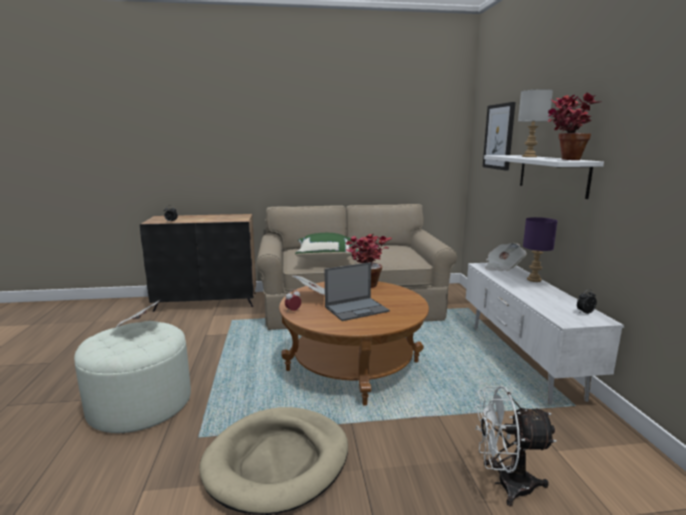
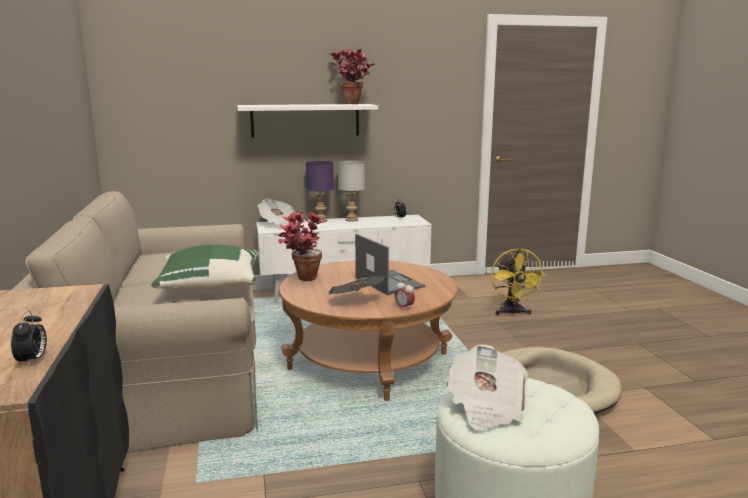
camera: 95 degrees left, 0 degrees up
white fan [475,386,557,506] -> yellow fan [491,248,546,316]
picture [483,102,516,171] -> none
grey table lamp [518,89,553,157] -> grey table lamp moved to [338,161,365,222]

